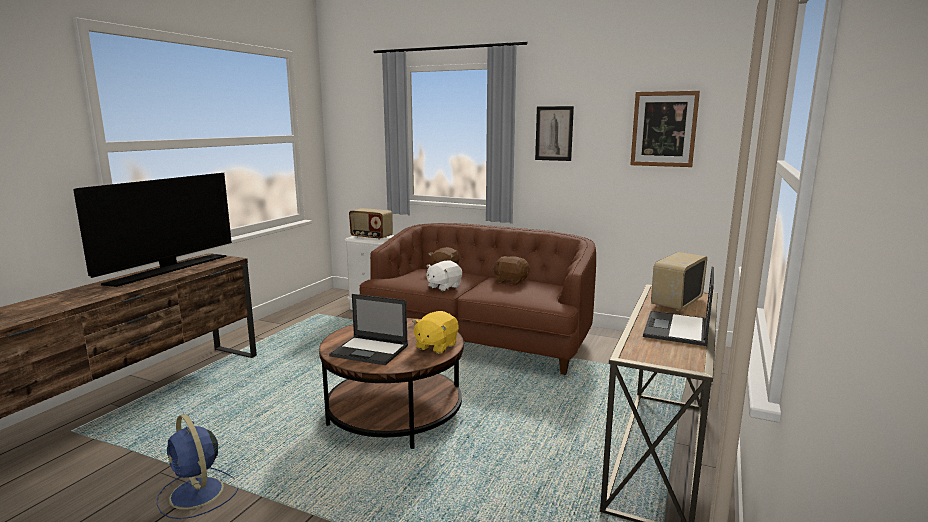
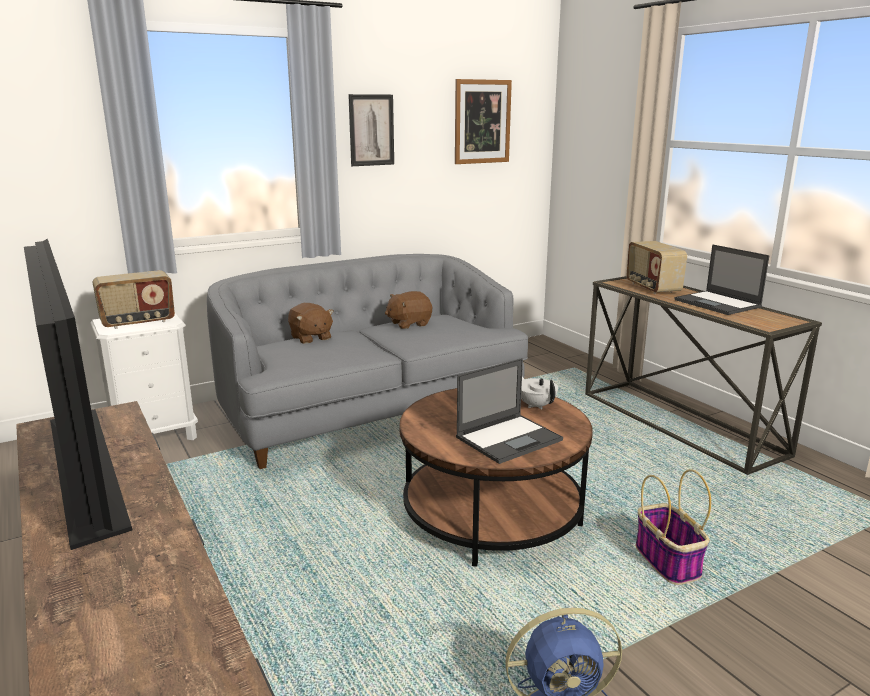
camera: 55 degrees left, 5 degrees up
brown sofa [360,223,596,375] -> grey sofa [207,254,528,469]
yellow plush toy [412,311,459,354] -> white teapot [521,376,558,410]
white plush toy [426,261,462,291] -> none
none -> basket [636,469,711,585]

